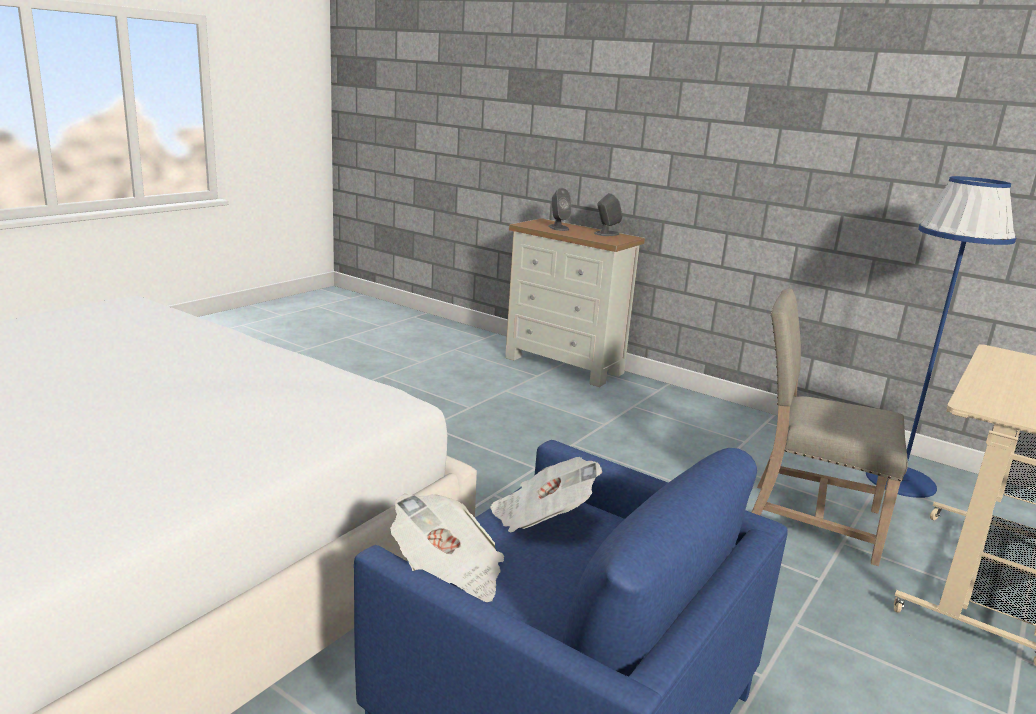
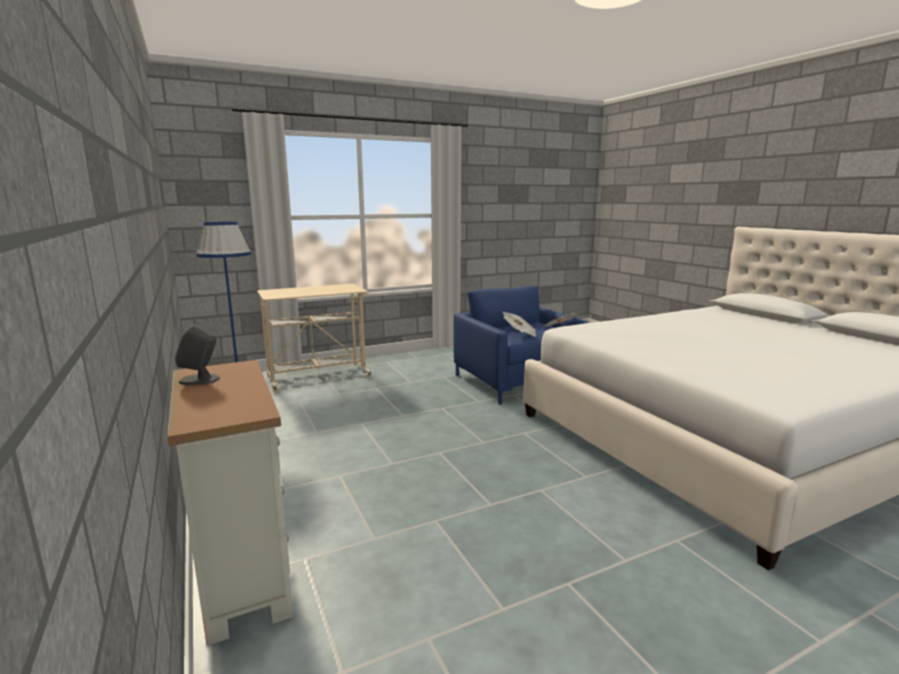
camera: 150 degrees left, 5 degrees down
grey speaker [548,188,572,231] -> none
beige chair [751,289,908,566] -> none

